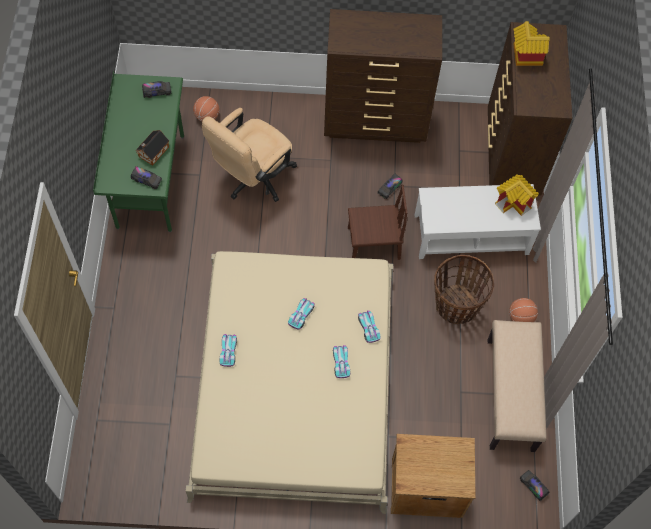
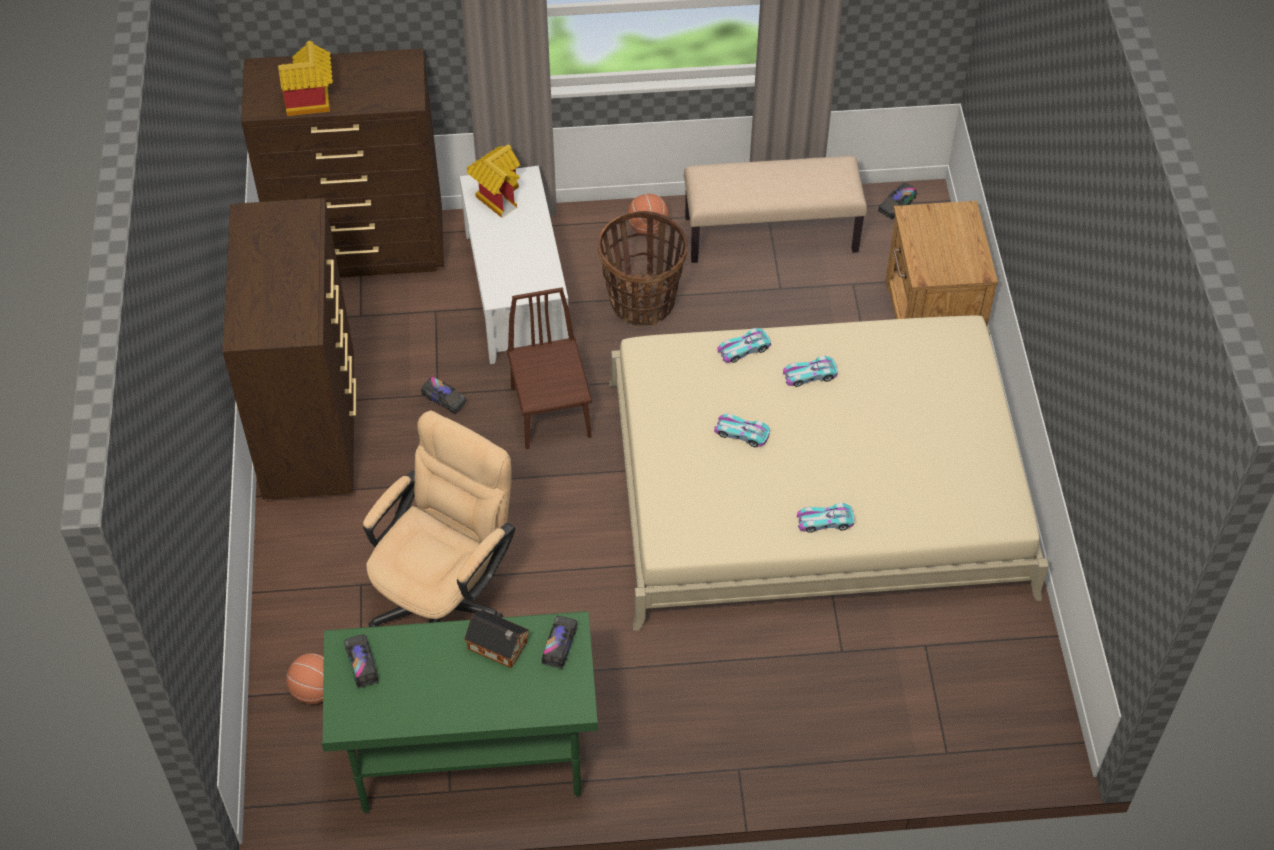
camera: 95 degrees left, 10 degrees down
beige office chair [202,108,297,202] -> beige office chair turned 90 degrees counterclockwise [363,411,515,627]

